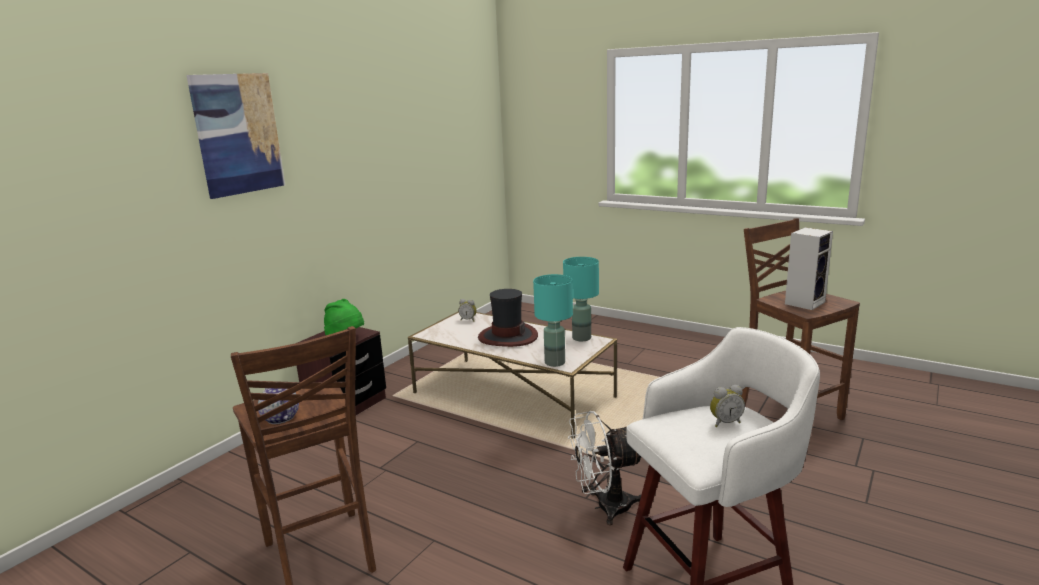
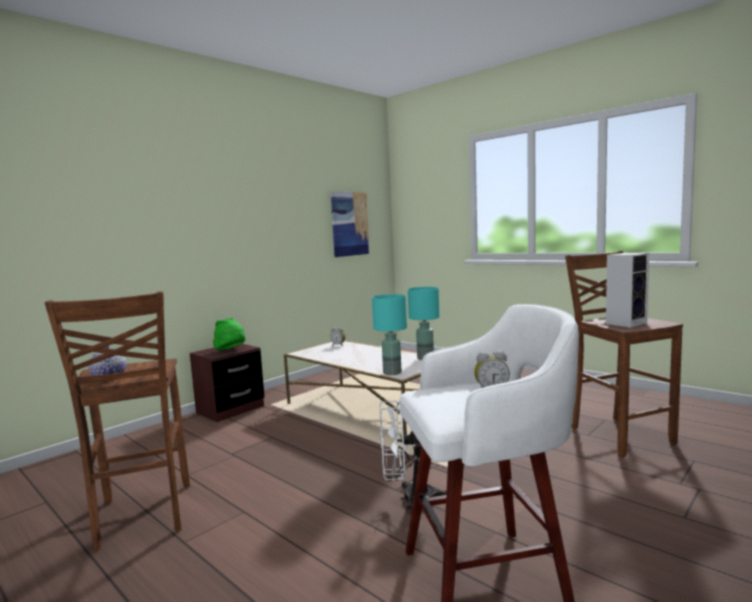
camera: 10 degrees right, 10 degrees down
picture [186,73,285,199] -> picture moved to [331,192,370,257]
hat [478,289,538,347] -> none

